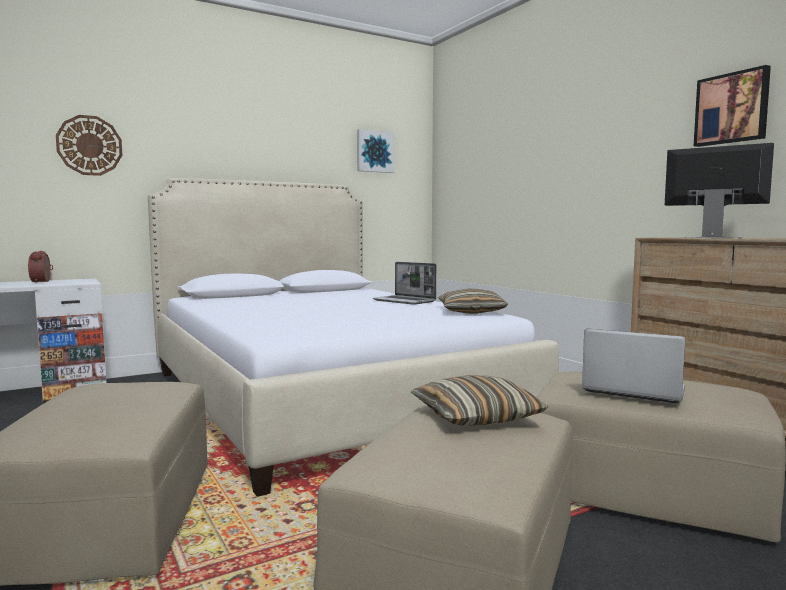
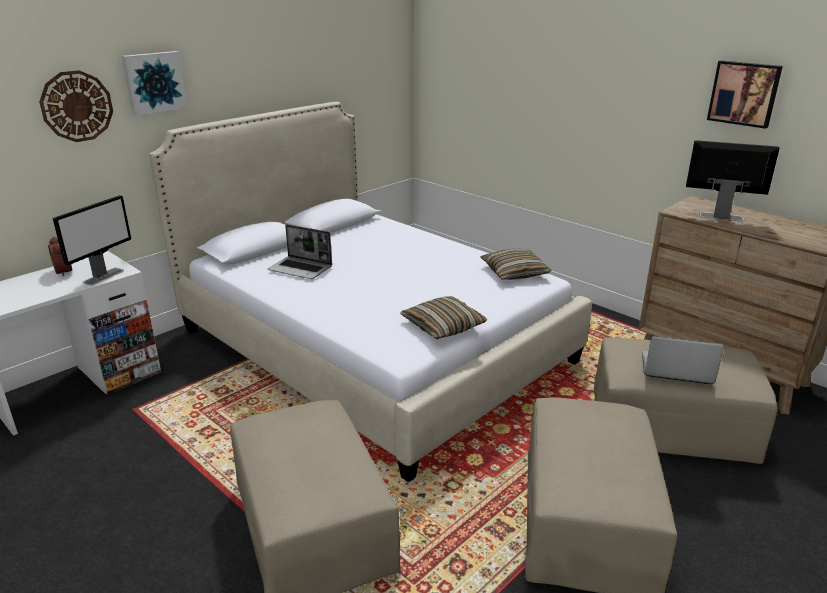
camera: 15 degrees left, 20 degrees up
picture [357,129,394,173] -> picture moved to [122,51,187,116]
laptop [373,262,436,305] -> laptop moved to [268,224,332,279]
pillow [411,375,548,426] -> pillow moved to [400,296,488,339]
none -> monitor [53,195,131,286]

